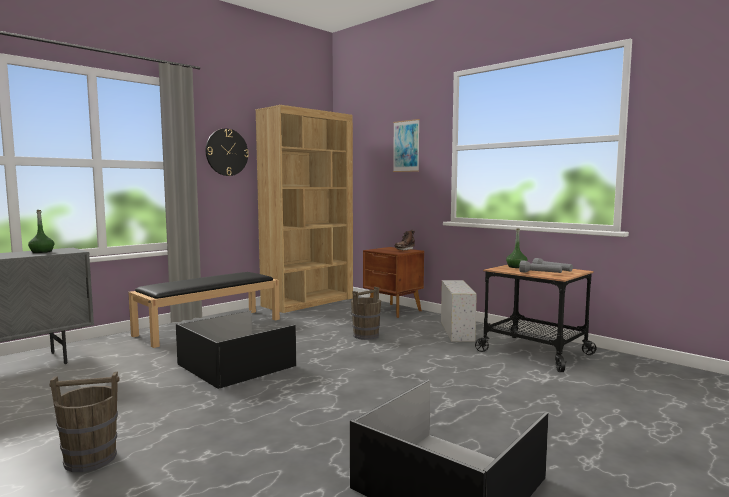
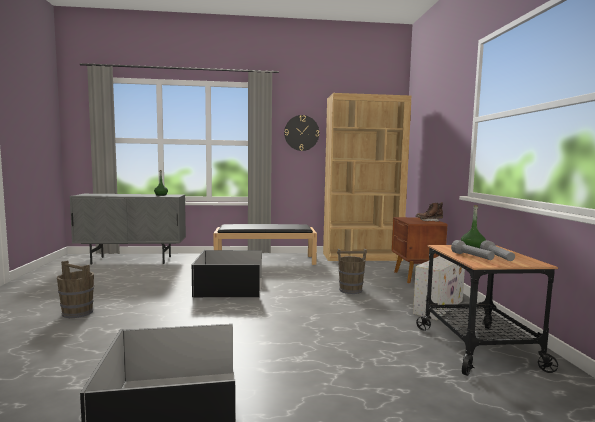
camera: 40 degrees right, 0 degrees up
picture [393,119,420,172] -> none

